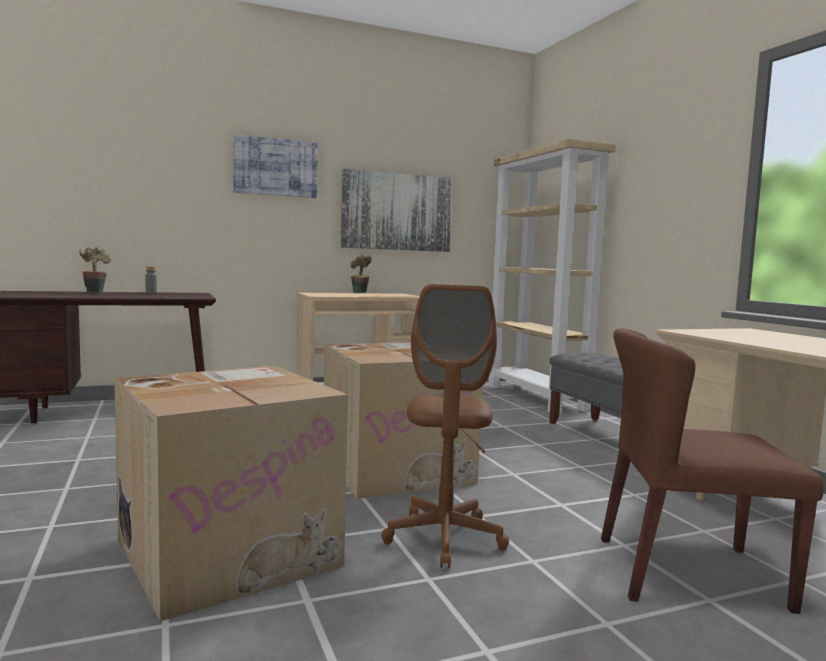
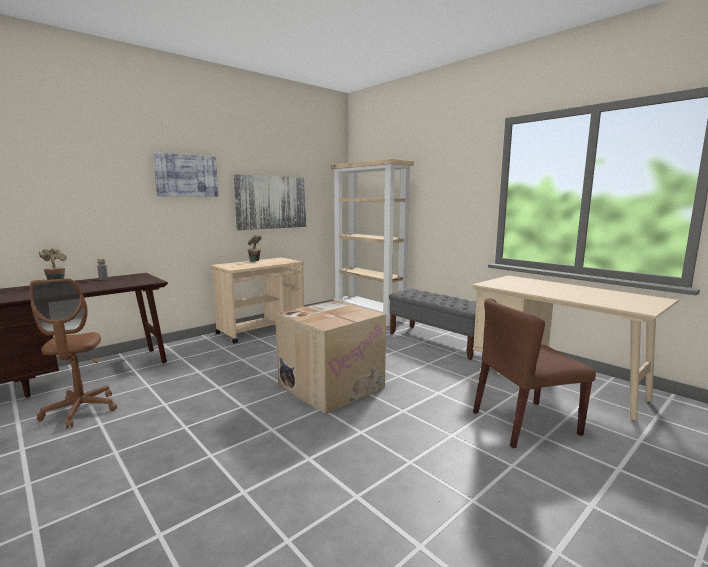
camera: 20 degrees left, 5 degrees up
cardboard box [114,366,348,621] -> none
brown office chair [381,284,509,568] -> brown office chair moved to [30,279,117,428]

